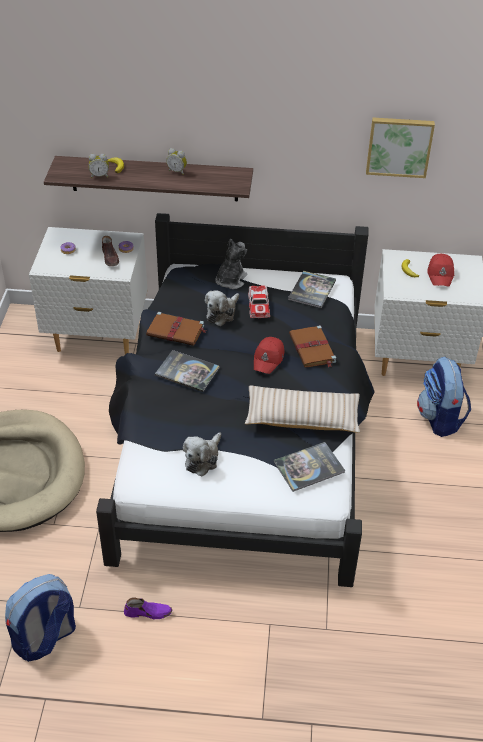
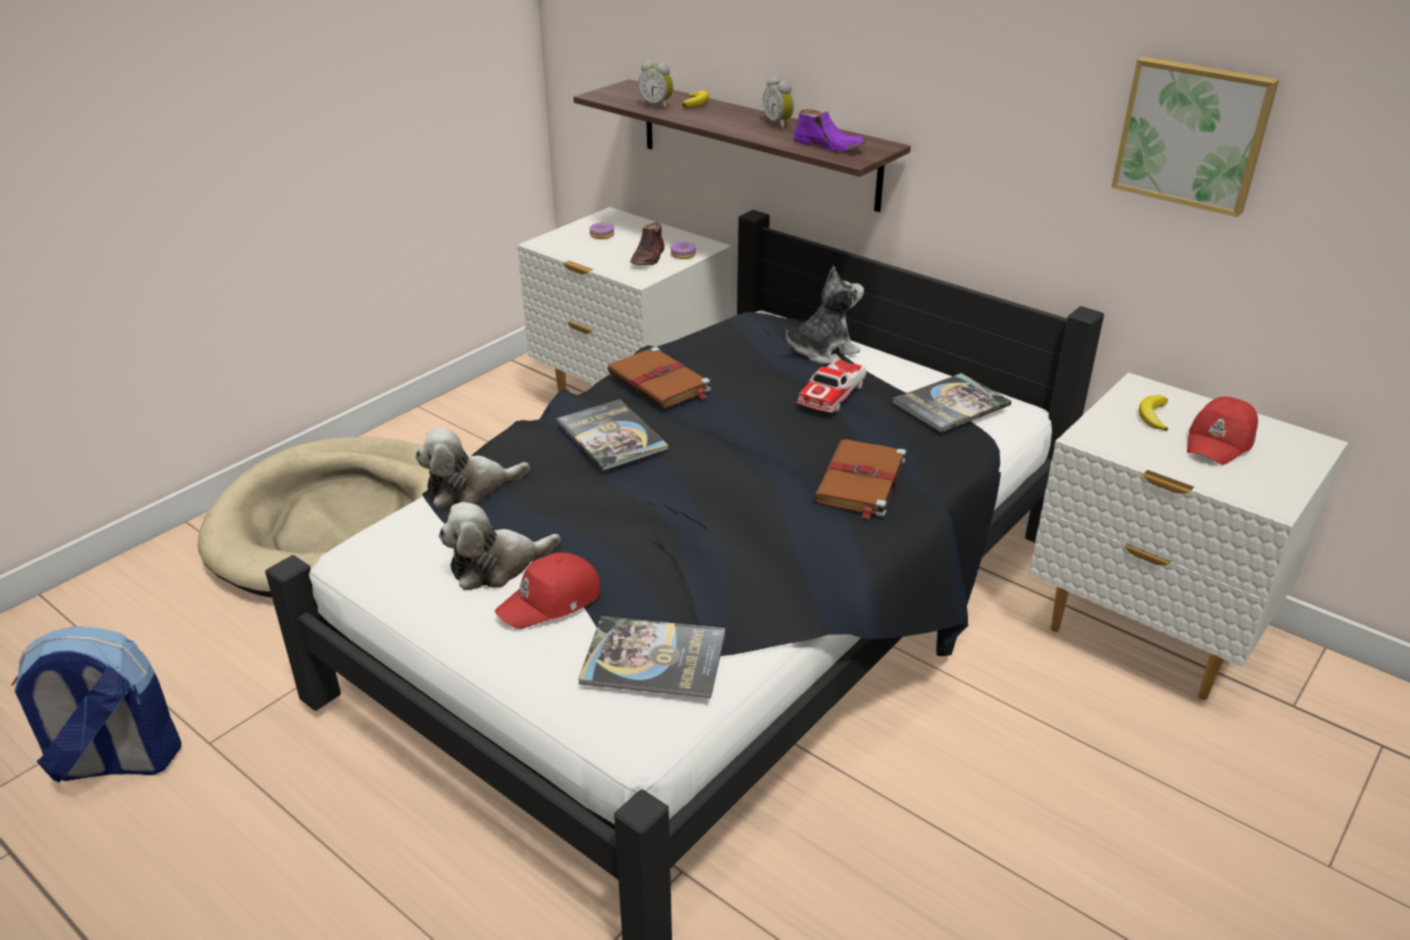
camera: 35 degrees right, 10 degrees down
purple shoe [124,597,172,619] -> purple shoe moved to [794,109,866,151]
plush toy [205,290,239,326] -> plush toy moved to [415,427,530,508]
beige pillow [245,385,360,433] -> none
red cap [254,337,285,374] -> red cap moved to [495,552,601,629]
backpack [417,357,471,437] -> none

